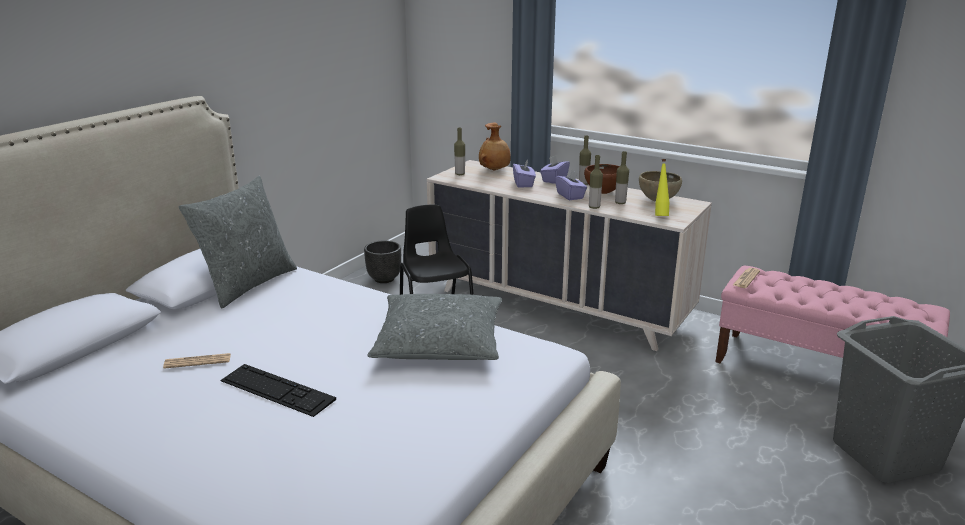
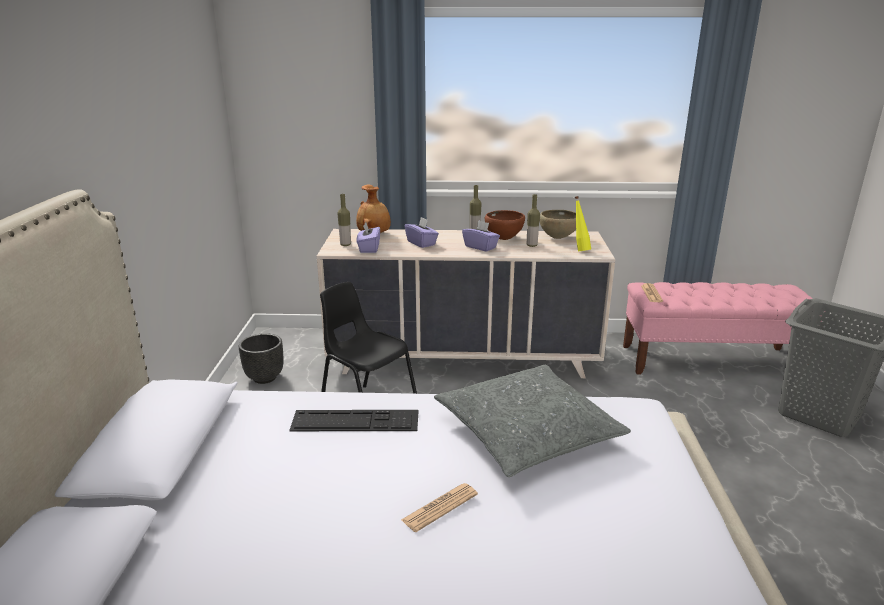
camera: 30 degrees left, 0 degrees up
newspaper [163,353,231,369] -> newspaper moved to [401,483,478,532]
grey pillow [179,176,297,308] -> none
keyboard [221,364,336,417] -> keyboard moved to [289,410,418,431]
purple tissue box [540,155,570,184] -> purple tissue box moved to [356,222,380,253]
bottle [589,155,603,209] -> none

